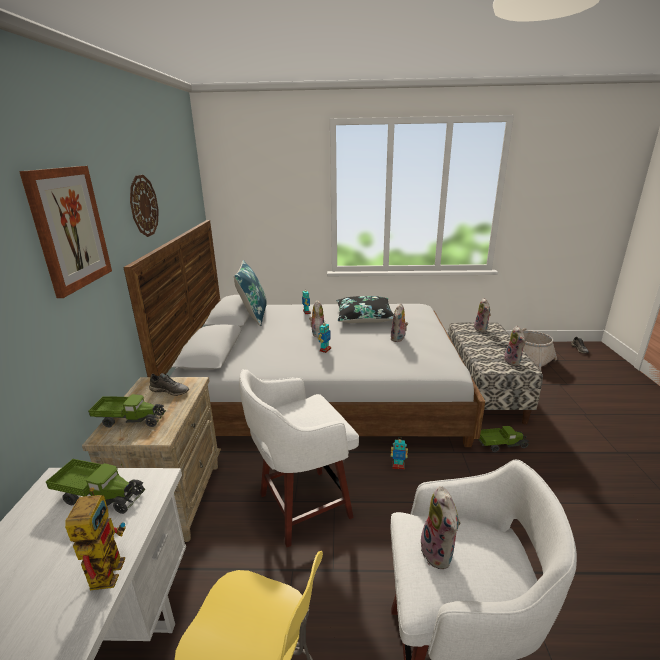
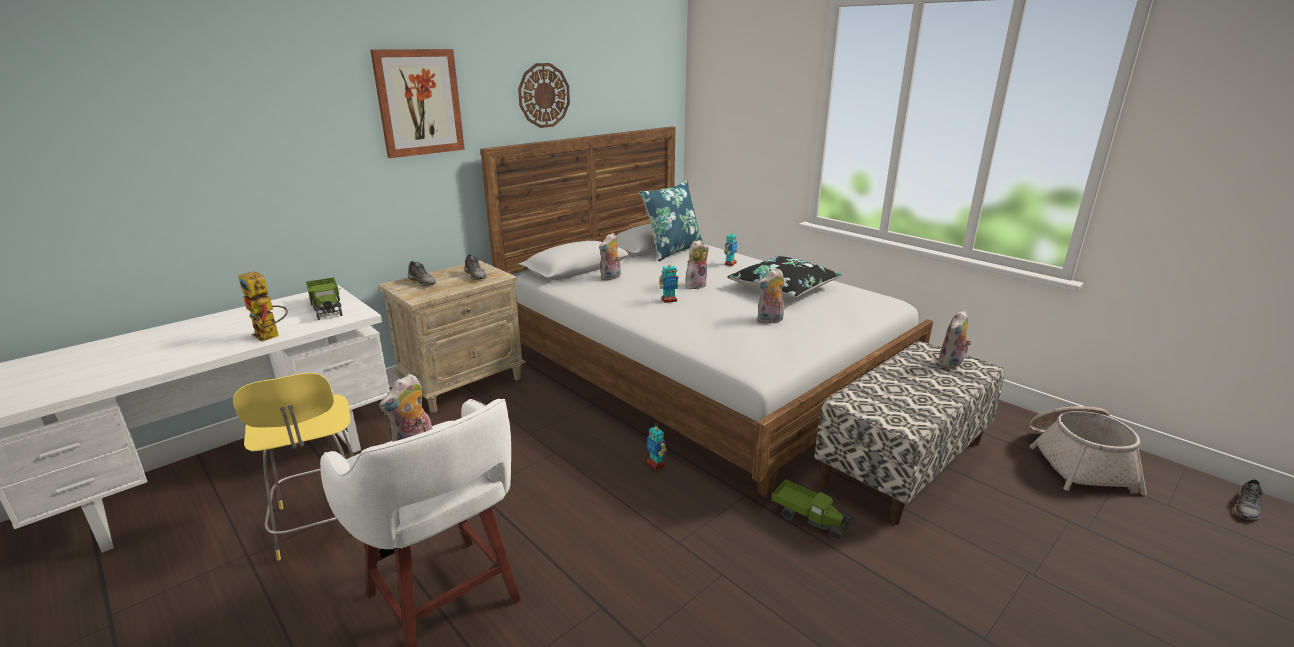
camera: 45 degrees right, 0 degrees up
toy robot [65,487,126,590] -> toy robot turned 90 degrees clockwise [238,271,288,342]
toy truck [88,394,166,427] -> grey shoe [408,261,436,286]
white stool [239,369,359,547] -> none
plush toy [504,326,525,366] -> plush toy moved to [599,233,621,281]

